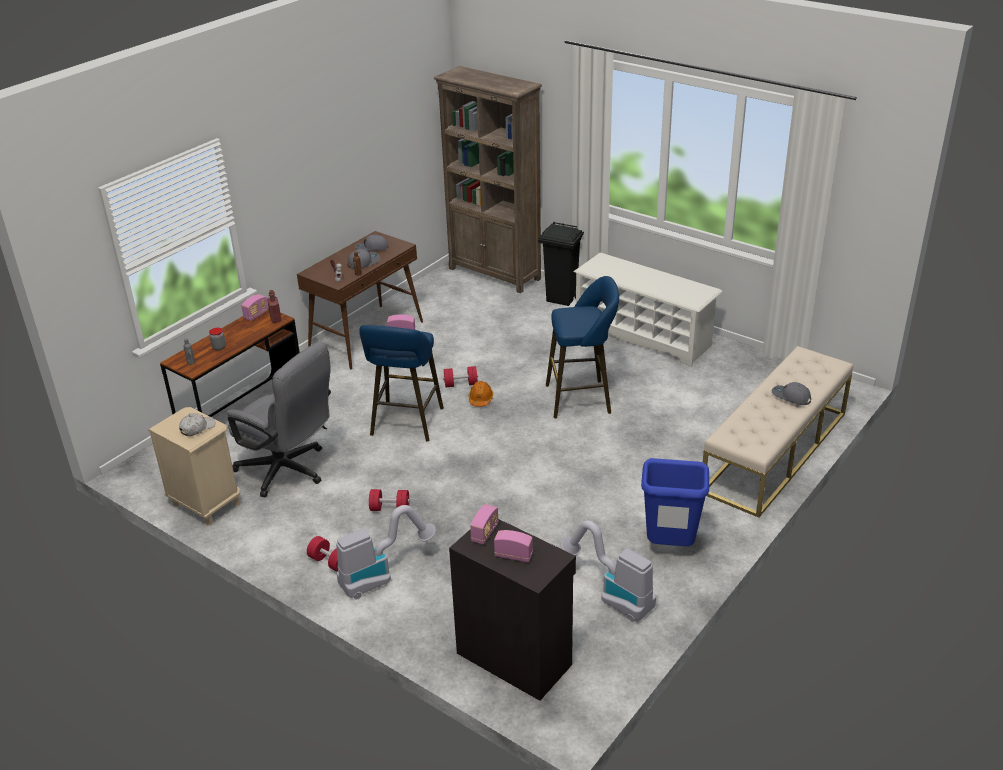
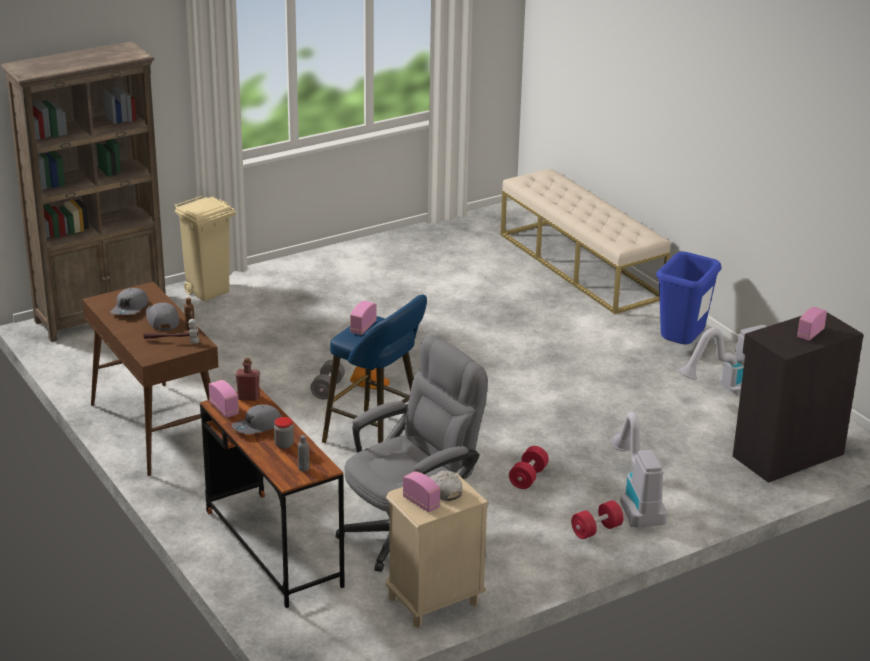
camera: 70 degrees left, 5 degrees down
red dumbbell [443,366,478,387] -> grey dumbbell [311,360,345,400]
radio [470,504,499,545] -> radio moved to [403,472,440,512]
black trash can [538,221,584,306] -> beige trash can [175,196,236,302]
blue stool [546,276,619,418] -> none
white shoe rack [574,253,723,367] -> none
grey cap [772,382,811,405] -> grey cap moved to [232,405,282,434]

